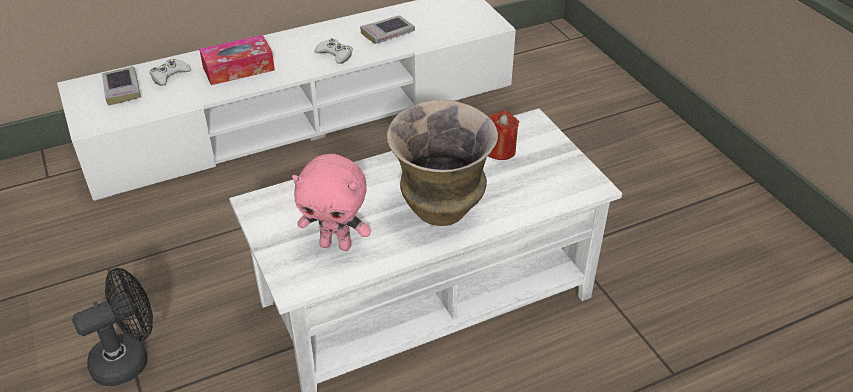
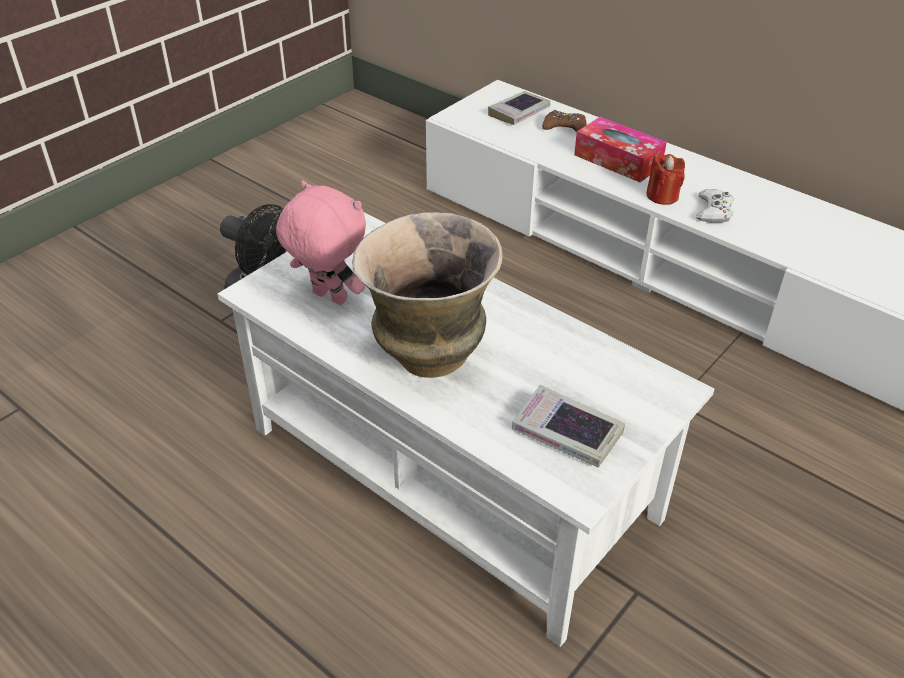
camera: 65 degrees right, 0 degrees up
white game controller [149,59,192,86] -> brown game controller [542,110,587,132]
pink plush toy [292,154,371,251] -> pink plush toy turned 135 degrees clockwise [276,181,366,305]
book [360,15,415,44] -> book moved to [512,385,625,467]
red candle [488,110,519,160] -> red candle moved to [646,154,685,205]

